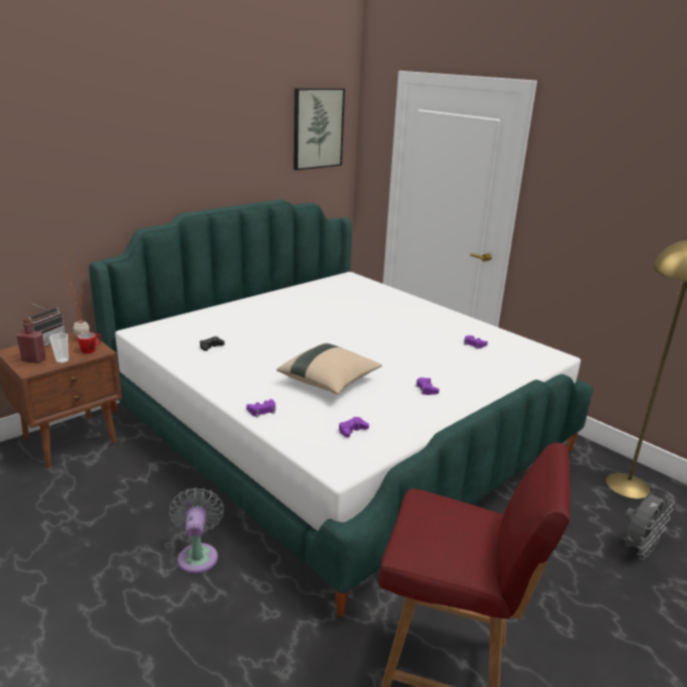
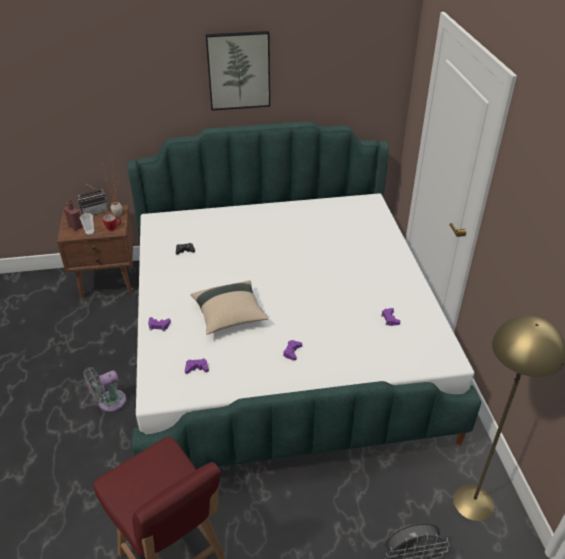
camera: 35 degrees right, 15 degrees up
grey fan [169,487,224,574] -> grey fan turned 150 degrees counterclockwise [84,367,126,412]
picture [294,88,345,170] -> picture moved to [206,31,270,111]

